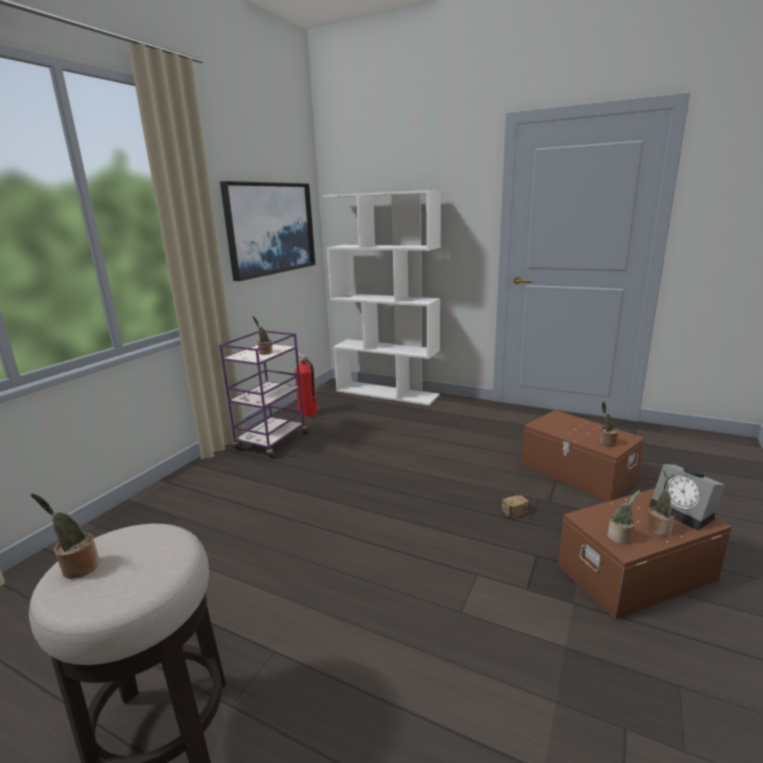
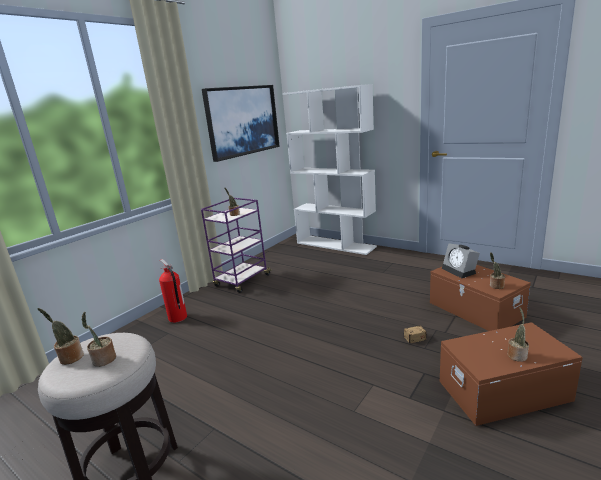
camera: 10 degrees right, 0 degrees up
fire extinguisher [294,352,317,417] -> fire extinguisher moved to [159,259,187,323]
potted plant [607,490,640,544] -> potted plant moved to [81,312,116,367]
alarm clock [649,464,725,530] -> alarm clock moved to [442,243,480,278]

